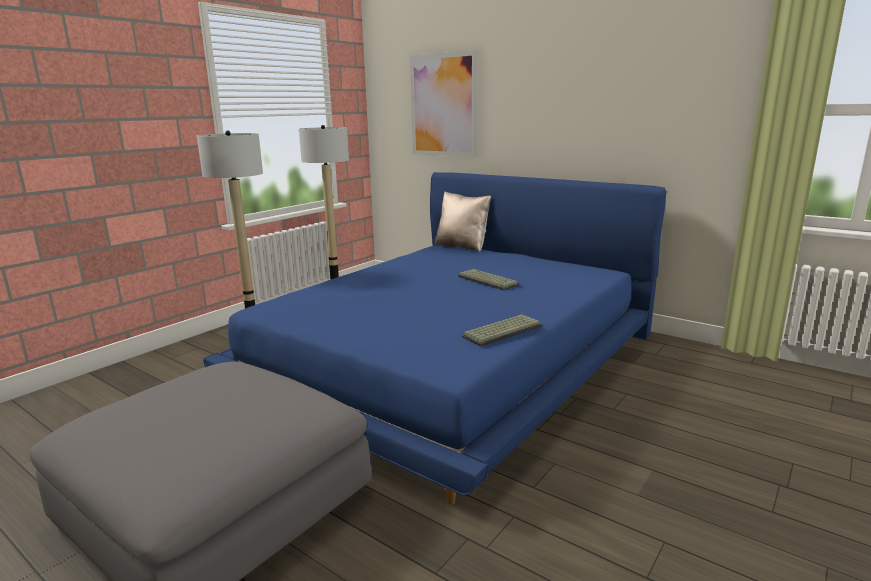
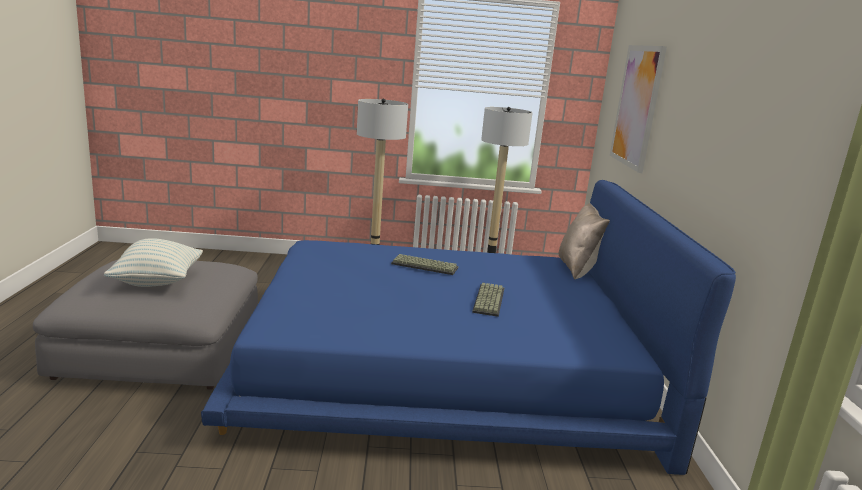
camera: 50 degrees right, 0 degrees up
keyboard [462,314,543,347] -> keyboard moved to [391,254,458,275]
none -> pillow [104,238,203,287]

